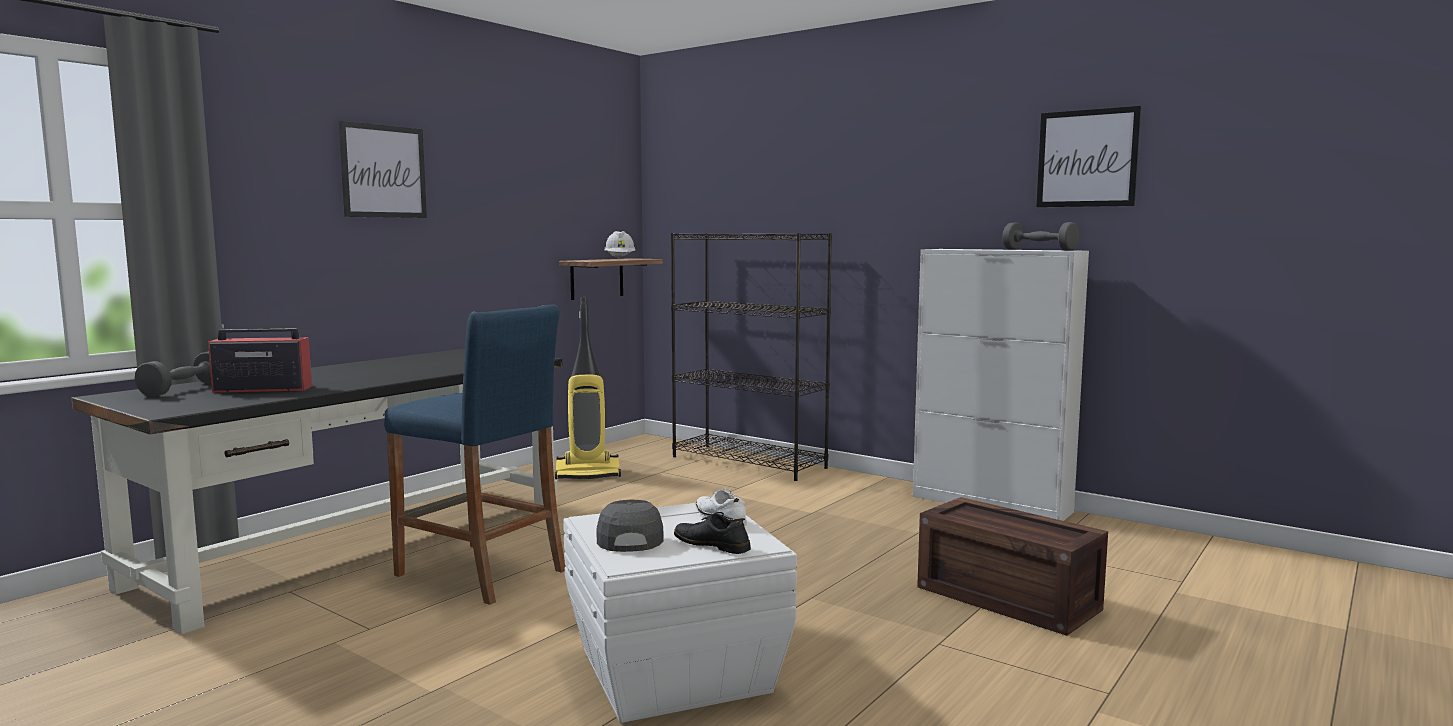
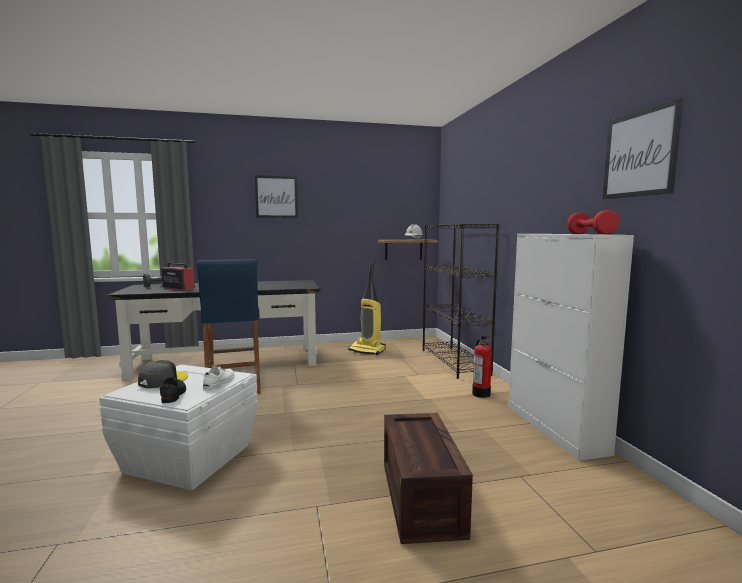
camera: 40 degrees right, 0 degrees up
grey dumbbell [1002,222,1080,251] -> red dumbbell [567,210,619,235]
none -> fire extinguisher [472,336,492,398]

